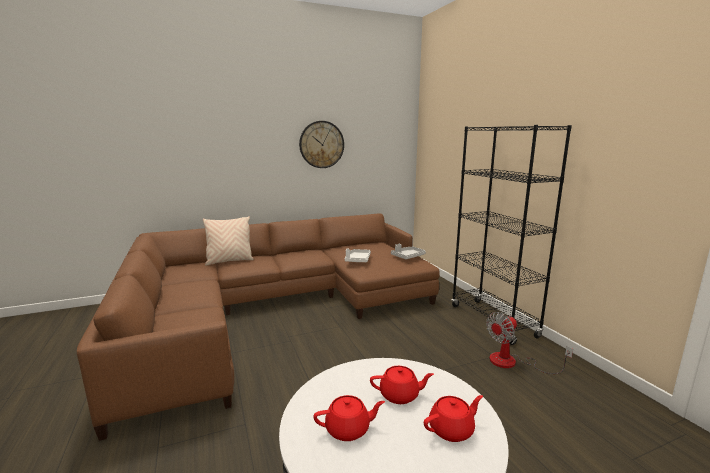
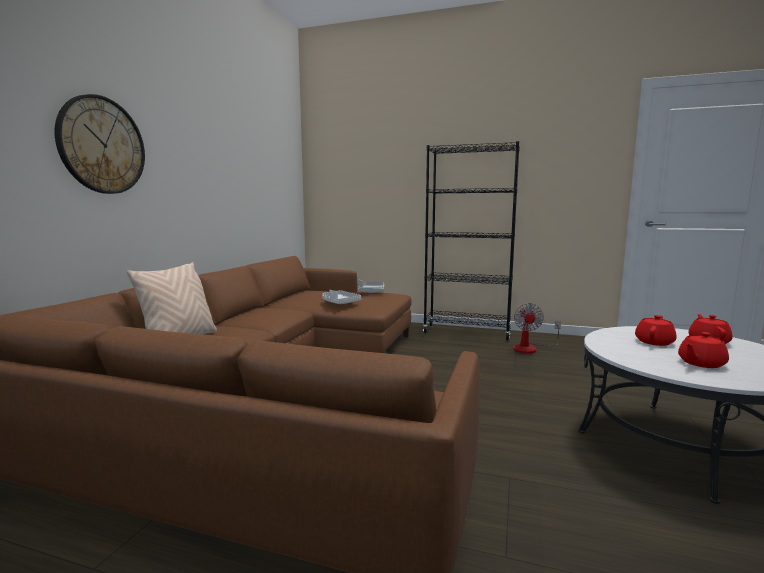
camera: 50 degrees left, 5 degrees down
wall clock [299,121,344,168] -> wall clock moved to [55,94,145,194]
red teapot [313,395,385,441] -> red teapot turned 150 degrees counterclockwise [678,332,729,368]

